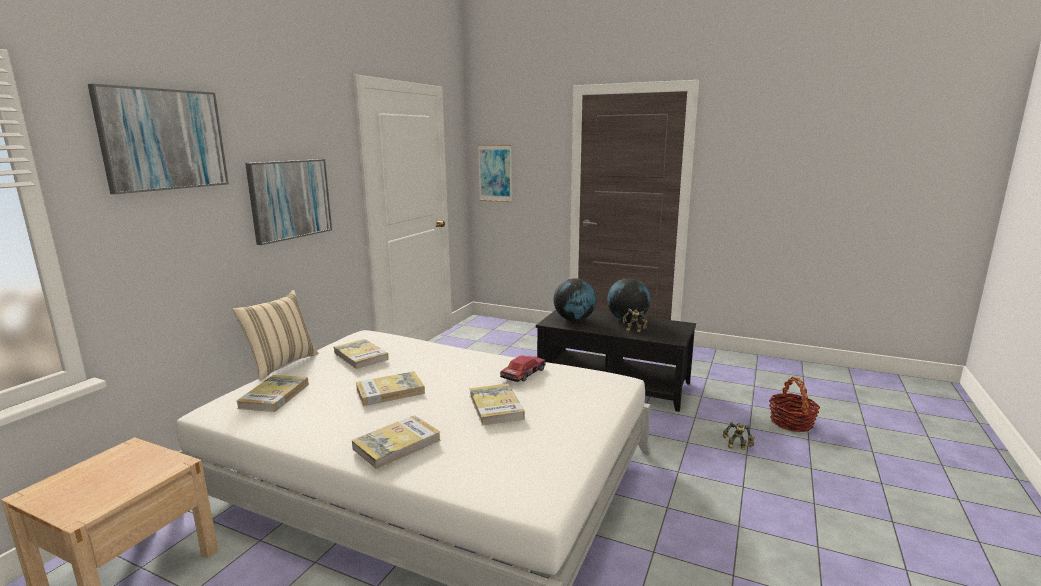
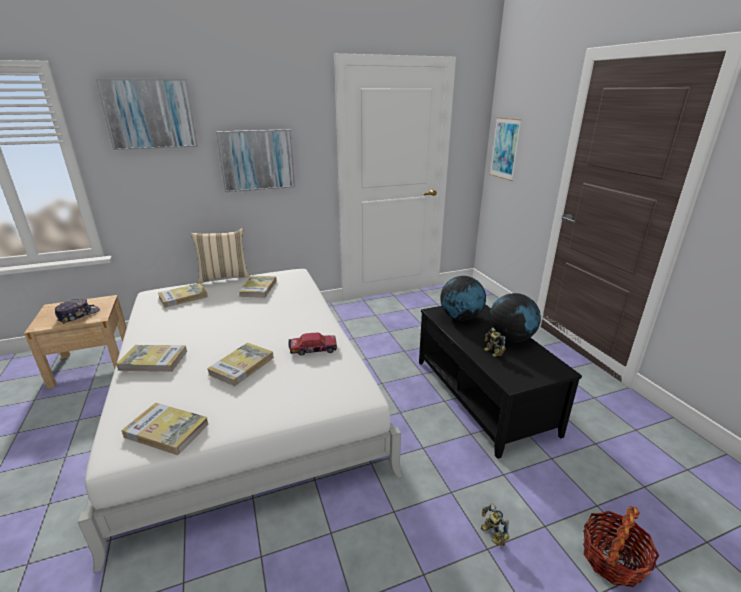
camera: 45 degrees right, 10 degrees up
book [356,371,425,406] -> book moved to [121,403,209,455]
none -> cap [55,299,100,324]

